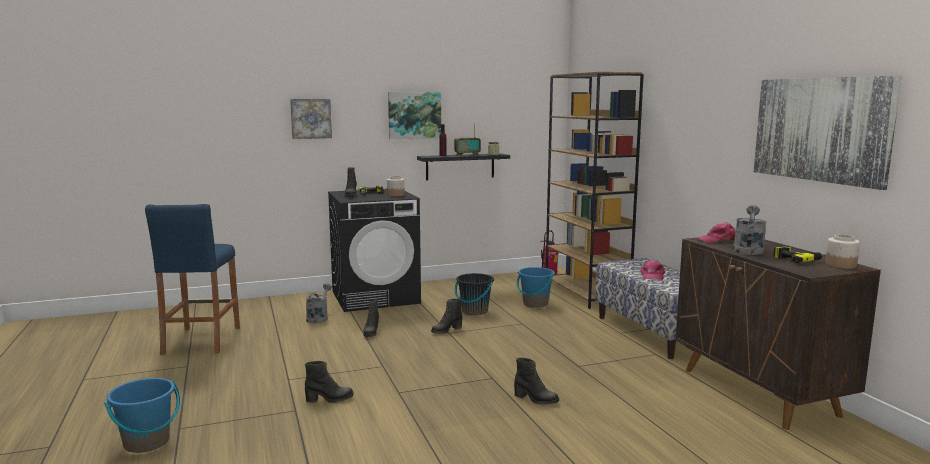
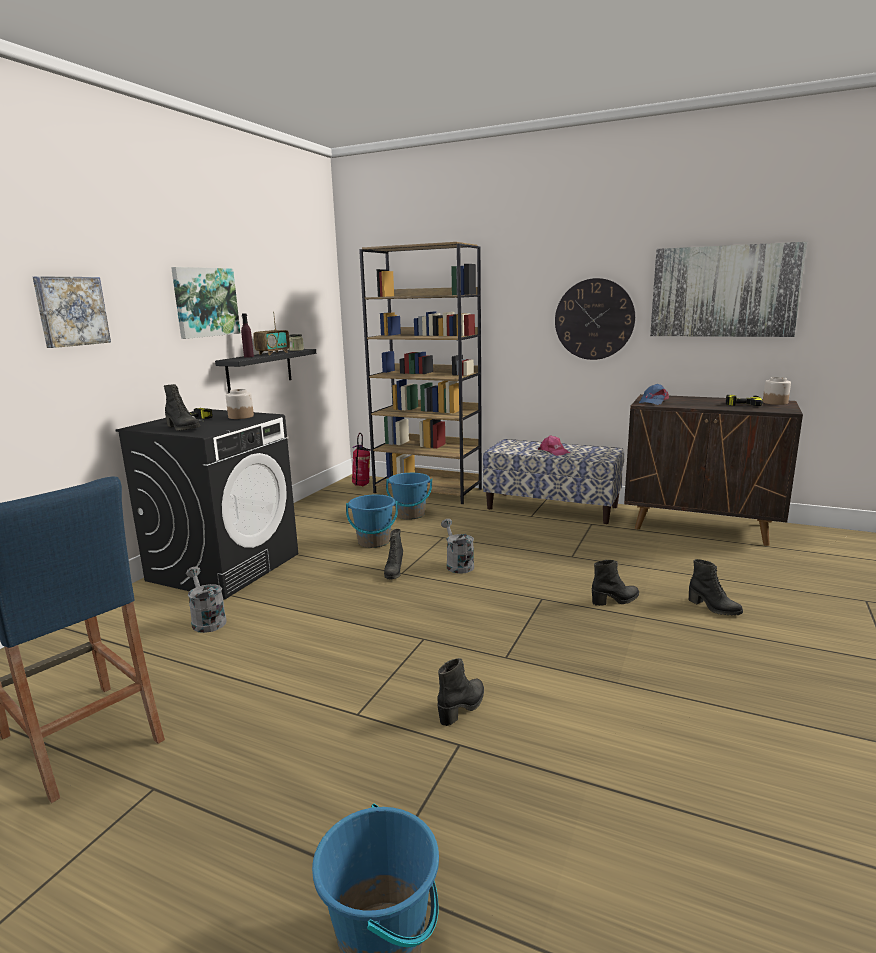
camera: 45 degrees left, 5 degrees up
black boot [363,299,379,337] -> black boot moved to [689,559,743,615]
black bucket [455,273,494,316] -> blue bucket [346,494,398,548]
pink cap [698,222,735,243] -> blue cap [639,384,669,405]
grey watering can [733,205,767,255] -> grey watering can moved to [441,519,474,573]
none -> wall clock [555,278,635,360]

